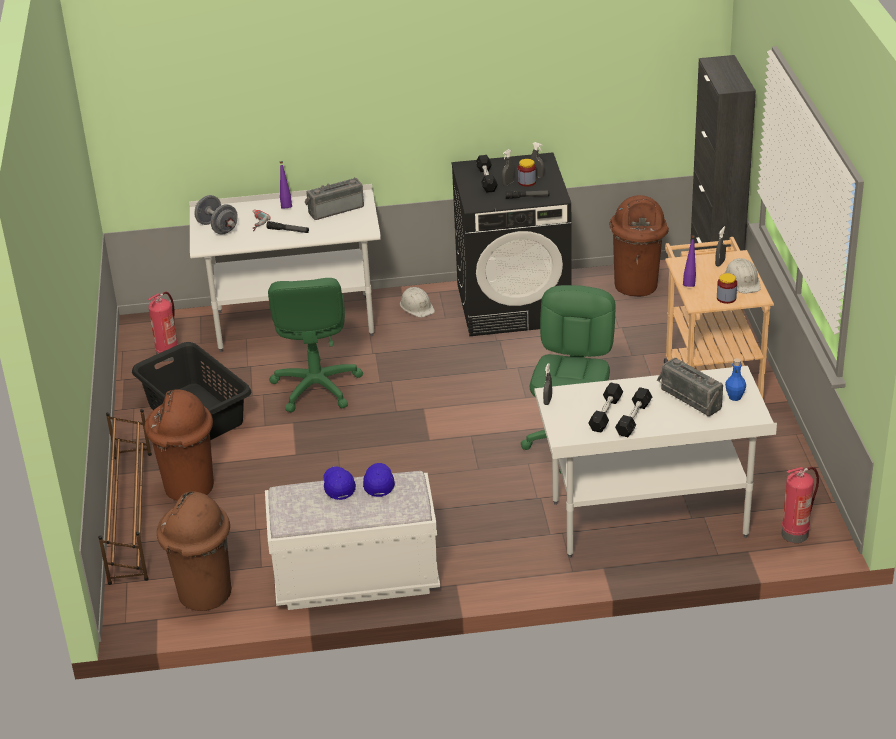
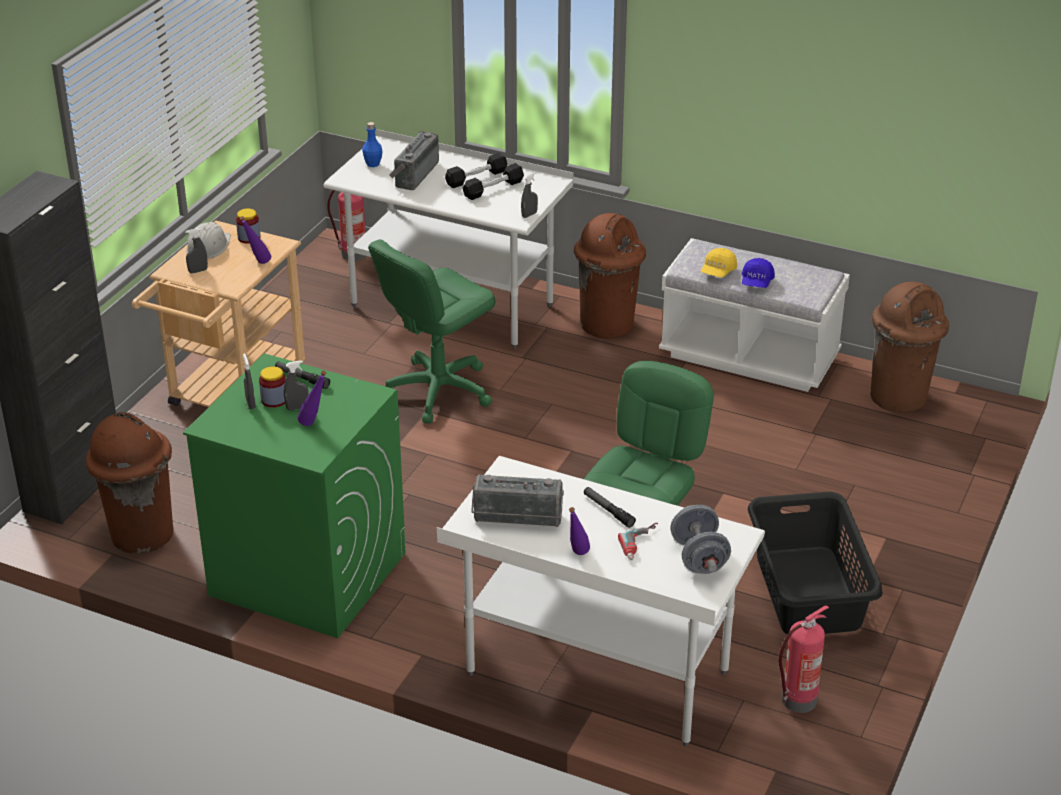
camera: 150 degrees left, 0 degrees up
brown shoe rack [98,409,152,585] -> none
brown trash can [145,390,214,501] -> brown trash can moved to [574,213,646,338]
blue cap [363,463,395,497] -> yellow cap [701,248,737,277]
white hard hat [400,287,435,317] -> none
black washing machine [452,152,571,336] -> green washing machine [183,353,406,638]
black dumbbell [476,155,498,193] -> purple bottle [297,371,326,426]
radio [657,358,723,416] -> radio turned 150 degrees counterclockwise [389,131,439,190]

